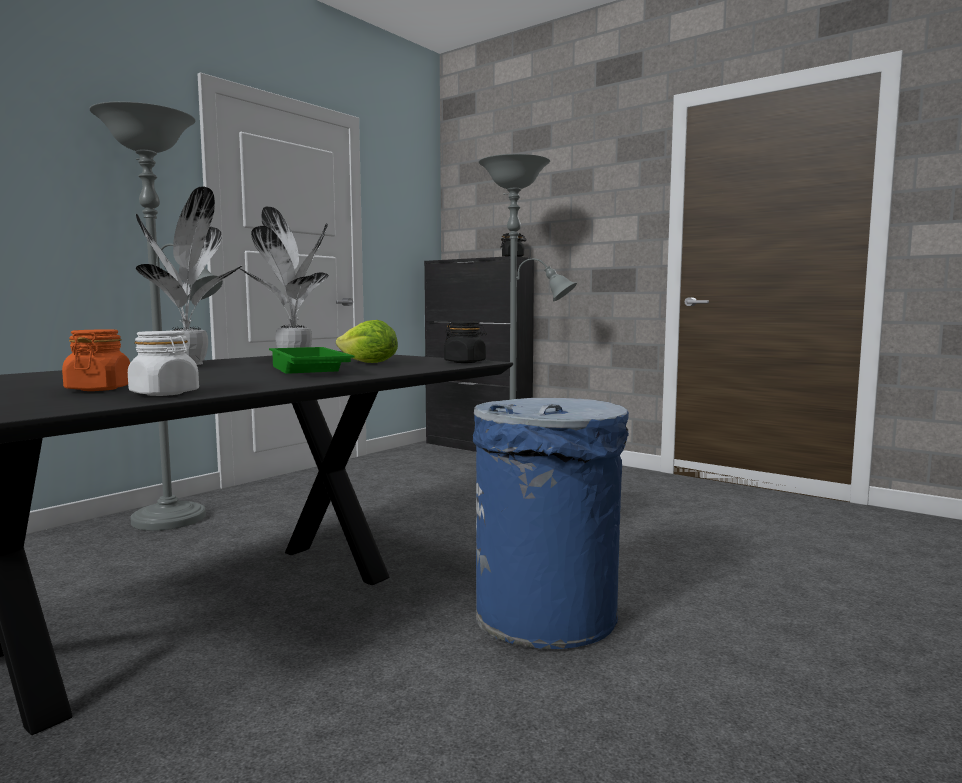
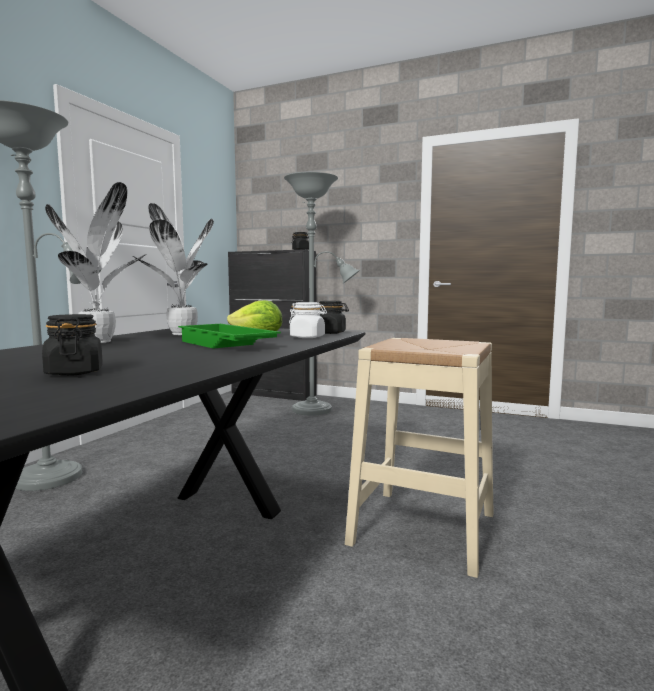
camera: 15 degrees left, 0 degrees up
orange jar [62,329,130,391] -> black jar [42,314,103,376]
white jar [128,331,199,396] -> white jar moved to [289,302,327,338]
blue trash can [473,398,629,649] -> beige stool [345,338,494,578]

